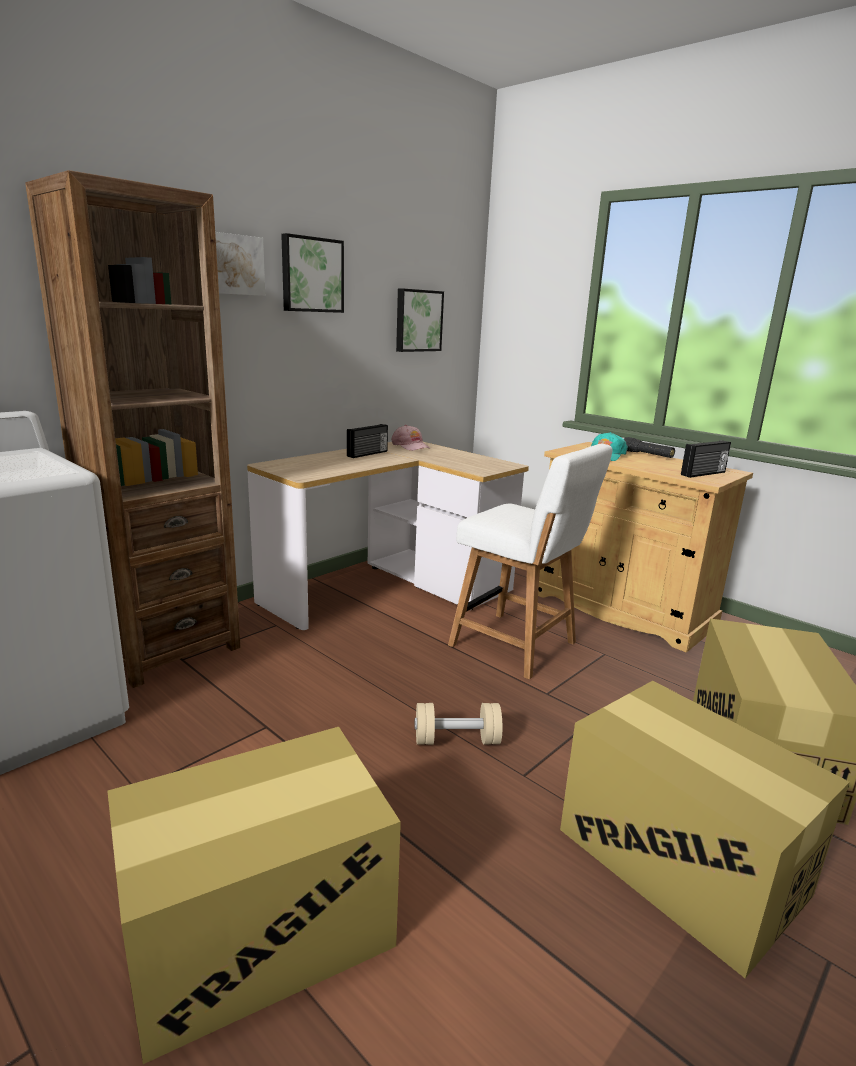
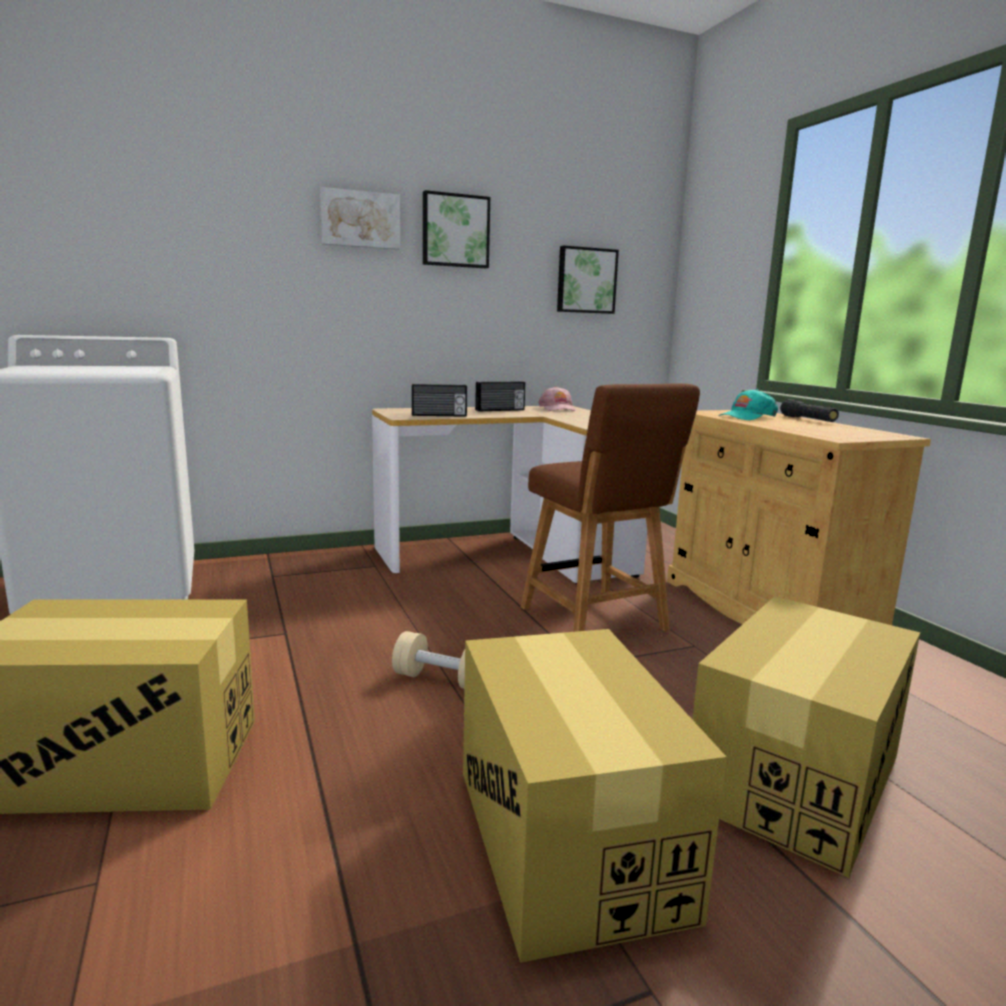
camera: 25 degrees right, 5 degrees down
brown bookcase [25,170,241,688] -> none
white chair [448,444,613,679] -> brown chair [521,383,700,632]
radio [681,440,731,478] -> radio moved to [412,384,467,417]

